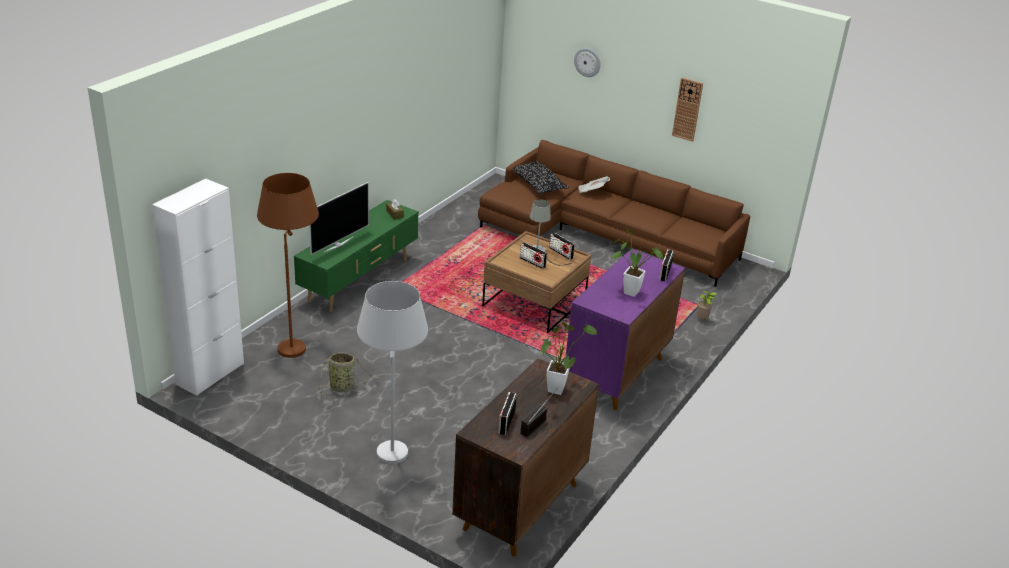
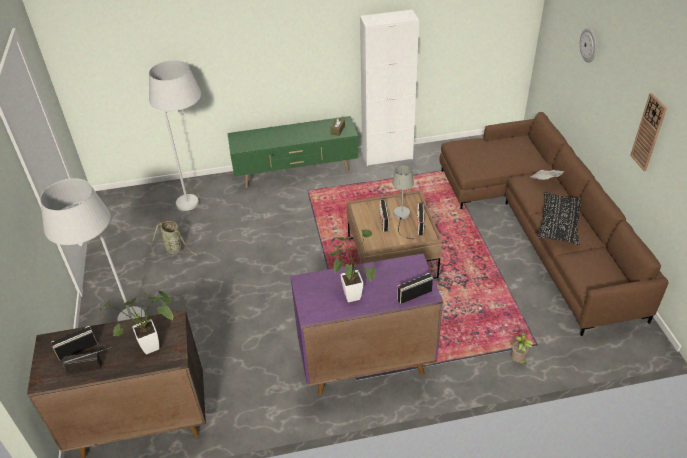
camera: 50 degrees right, 10 degrees up
white cabinet [152,179,244,396] -> white cabinet moved to [360,10,419,166]
brown floor lamp [257,173,319,358] -> white floor lamp [149,60,201,211]
television [309,182,369,255] -> none
black pillow [513,161,569,194] -> black pillow moved to [538,192,582,245]

